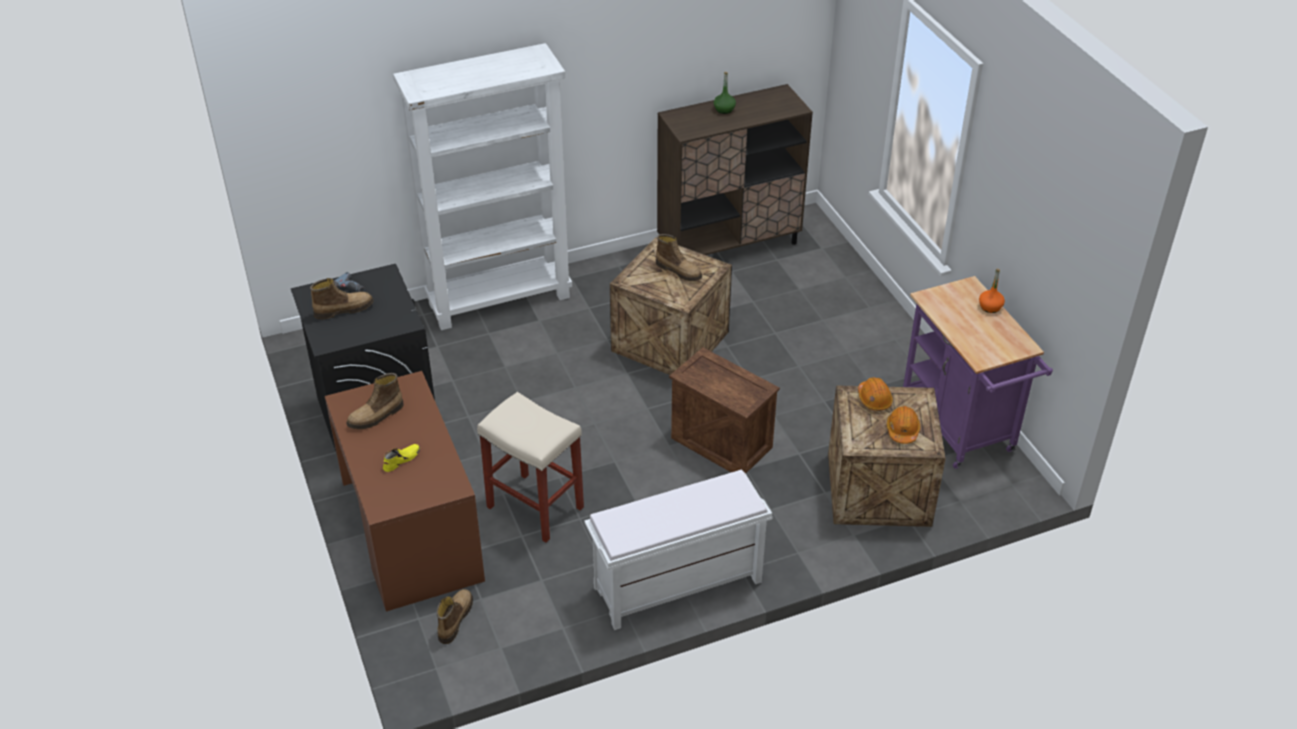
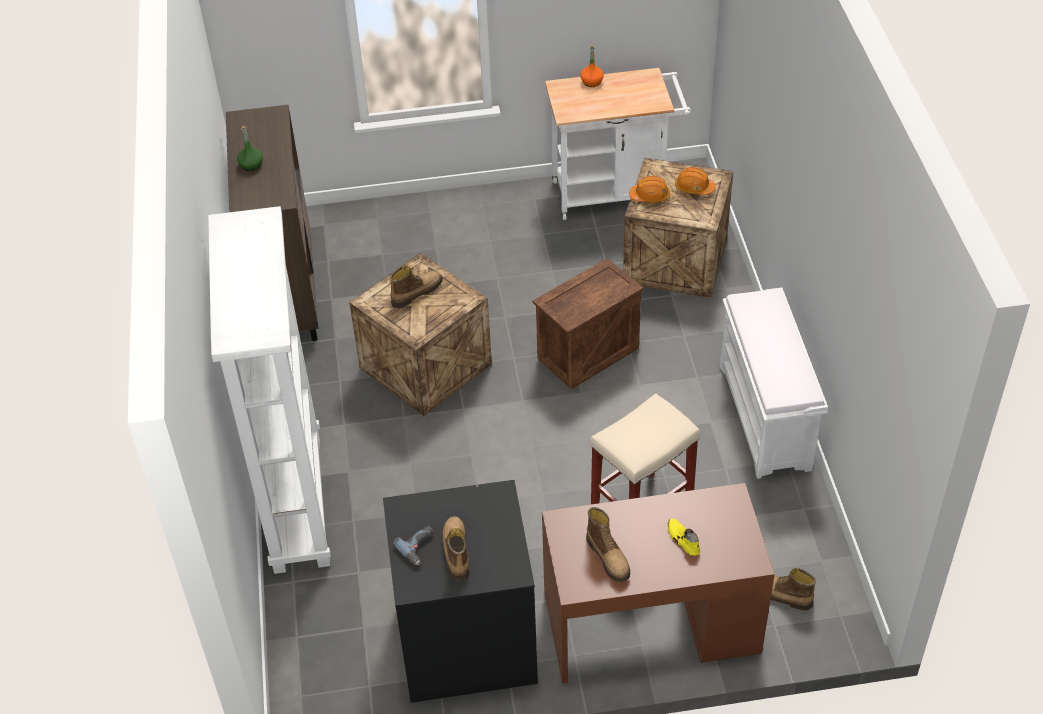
camera: 75 degrees left, 5 degrees up
purple cart [903,276,1053,469] -> white cart [545,68,691,220]

